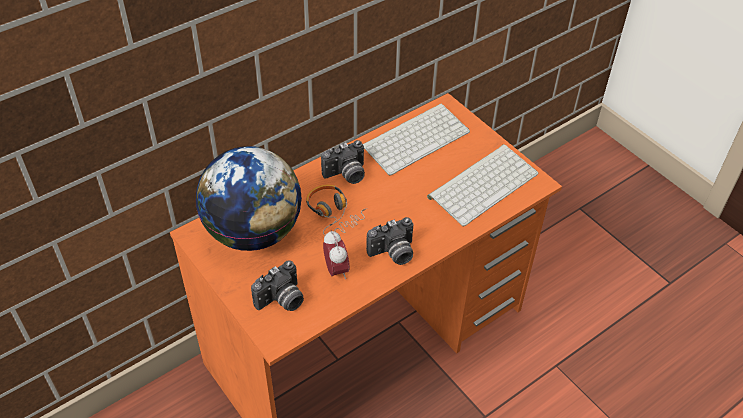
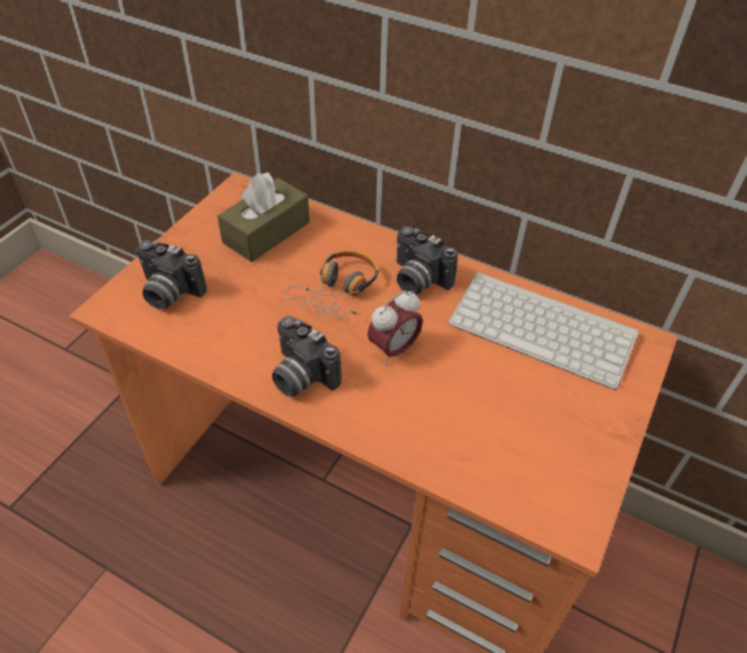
camera: 65 degrees right, 0 degrees up
globe [196,146,302,251] -> brown tissue box [217,173,310,262]
alarm clock [323,230,350,279] -> alarm clock moved to [367,290,423,365]
keyboard [427,144,538,226] -> none

